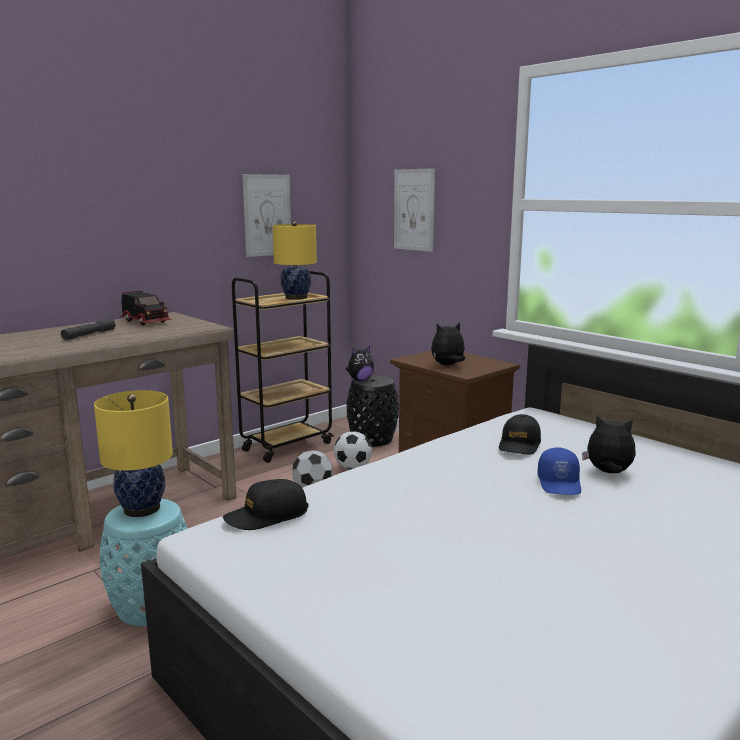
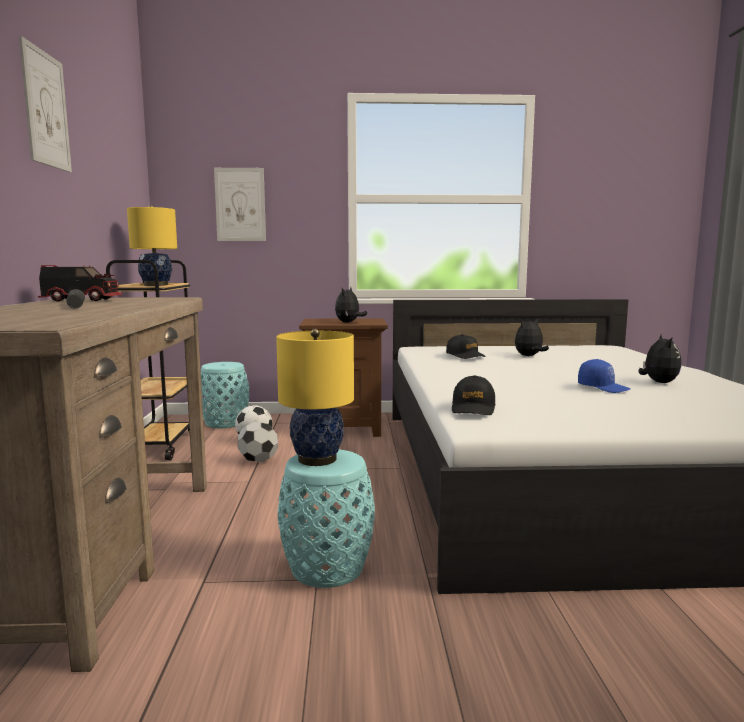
camera: 50 degrees left, 5 degrees down
picture [242,174,291,257] -> picture moved to [19,36,72,172]
plush toy [345,346,374,381] -> plush toy moved to [639,333,682,383]
black stool [347,375,399,447] -> turquoise stool [201,362,249,428]
blue cap [538,447,581,495] -> blue cap moved to [578,359,631,393]

